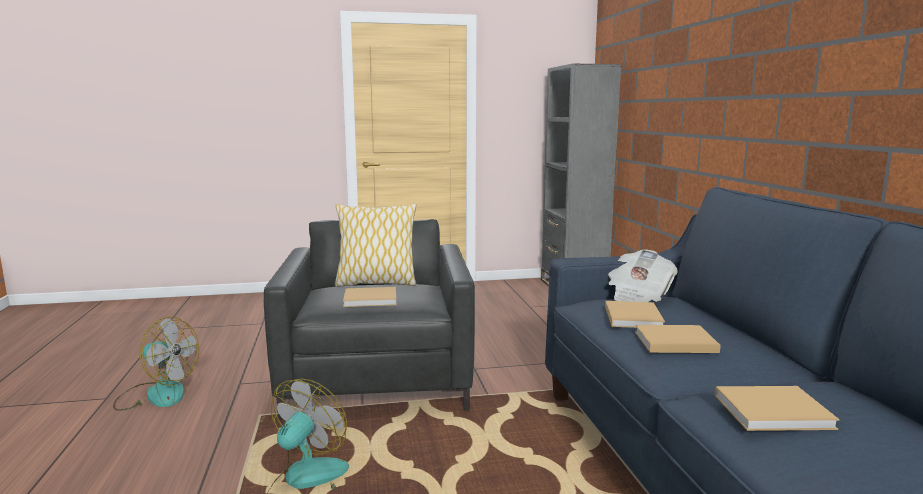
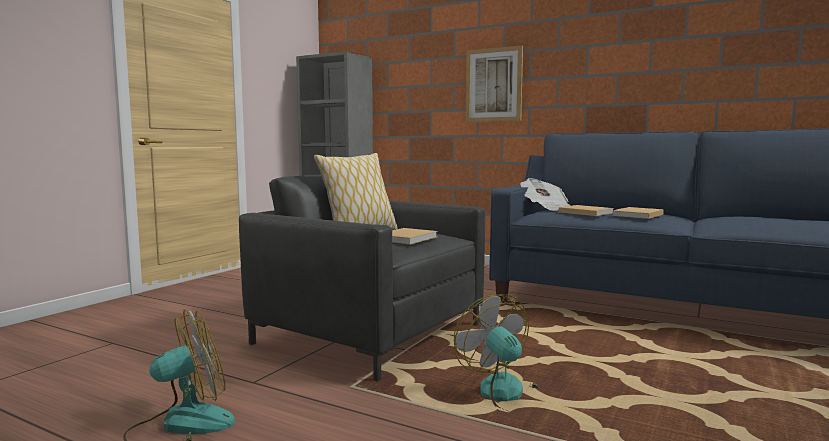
camera: 50 degrees left, 5 degrees down
beige book [715,386,840,431] -> none
none -> picture [466,45,523,122]

